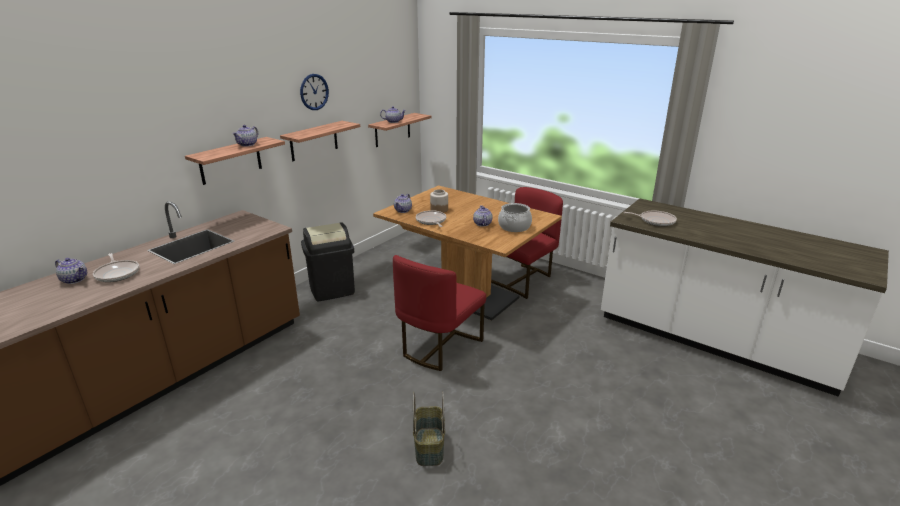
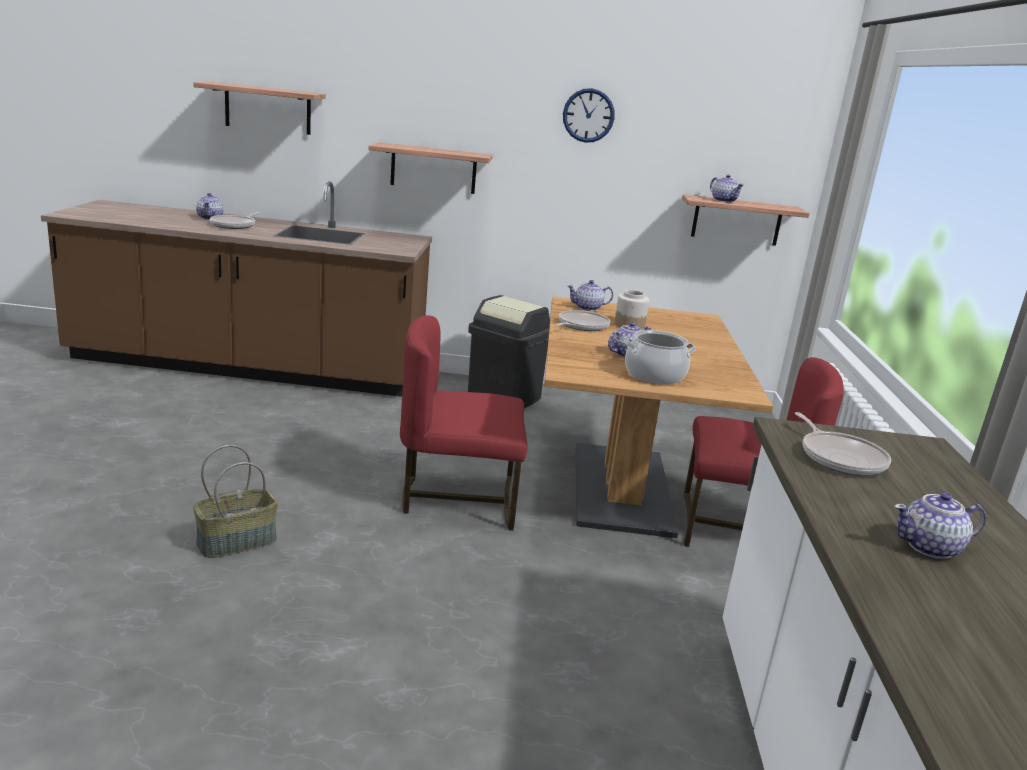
camera: 55 degrees right, 5 degrees down
teapot [232,125,258,147] -> teapot moved to [894,492,986,559]
shelf [280,121,360,161] -> shelf moved to [193,82,326,135]

